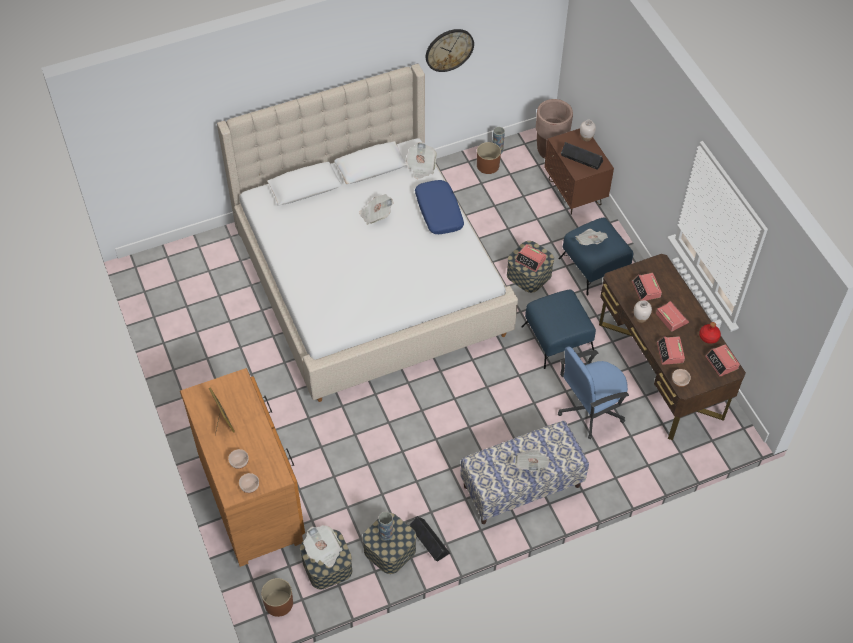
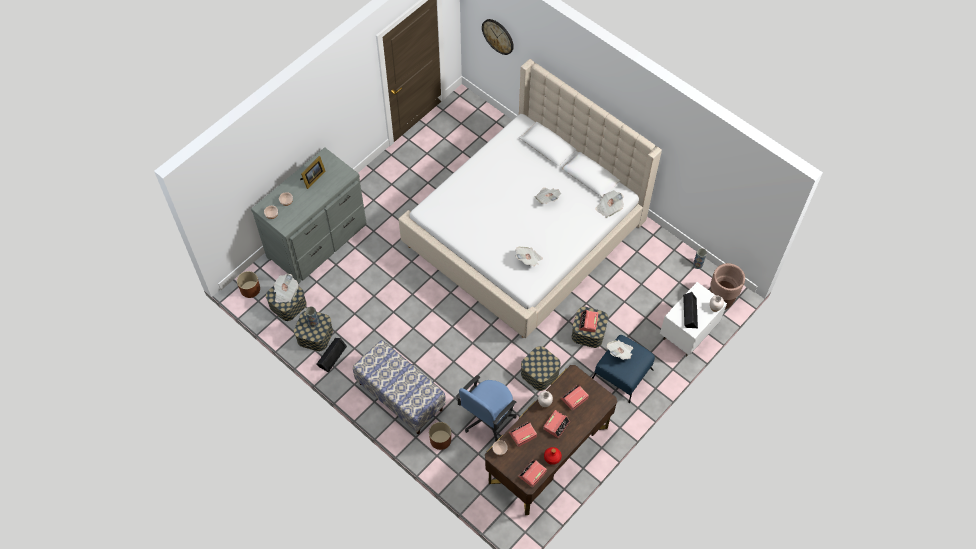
camera: 65 degrees right, 5 degrees up
brown dresser [180,368,305,567] -> grey dresser [251,147,367,284]
blue pillow [415,180,464,234] -> none
wall clock [426,29,474,72] -> wall clock moved to [482,19,514,55]
brown planter [477,142,501,174] -> brown planter moved to [429,422,451,450]
newspaper [515,448,550,472] -> newspaper moved to [515,246,543,266]
blue ottoman [521,290,596,369] -> storage box [521,346,561,391]
brown nightstand [544,129,614,215] -> white nightstand [660,282,727,357]
blue office chair [558,347,629,439] -> blue office chair turned 90 degrees counterclockwise [456,375,517,442]

